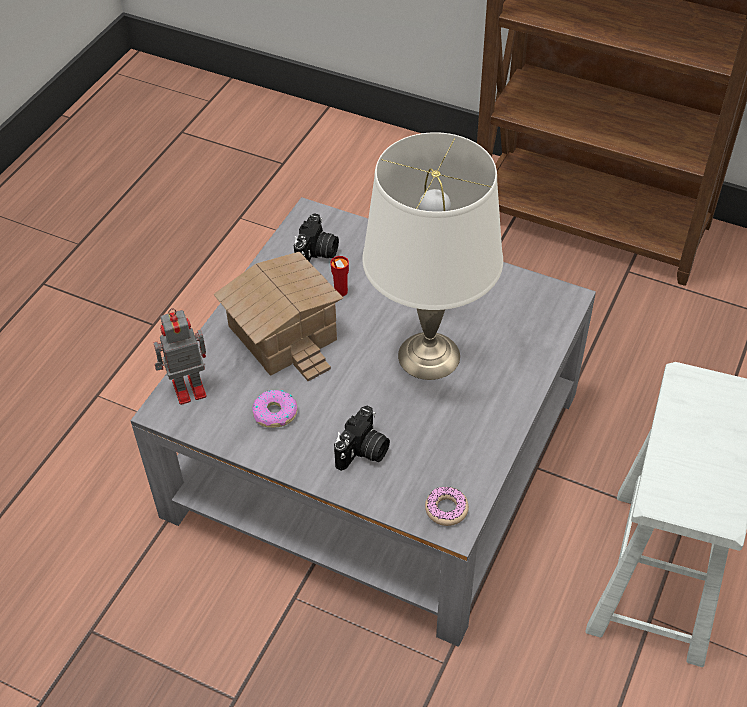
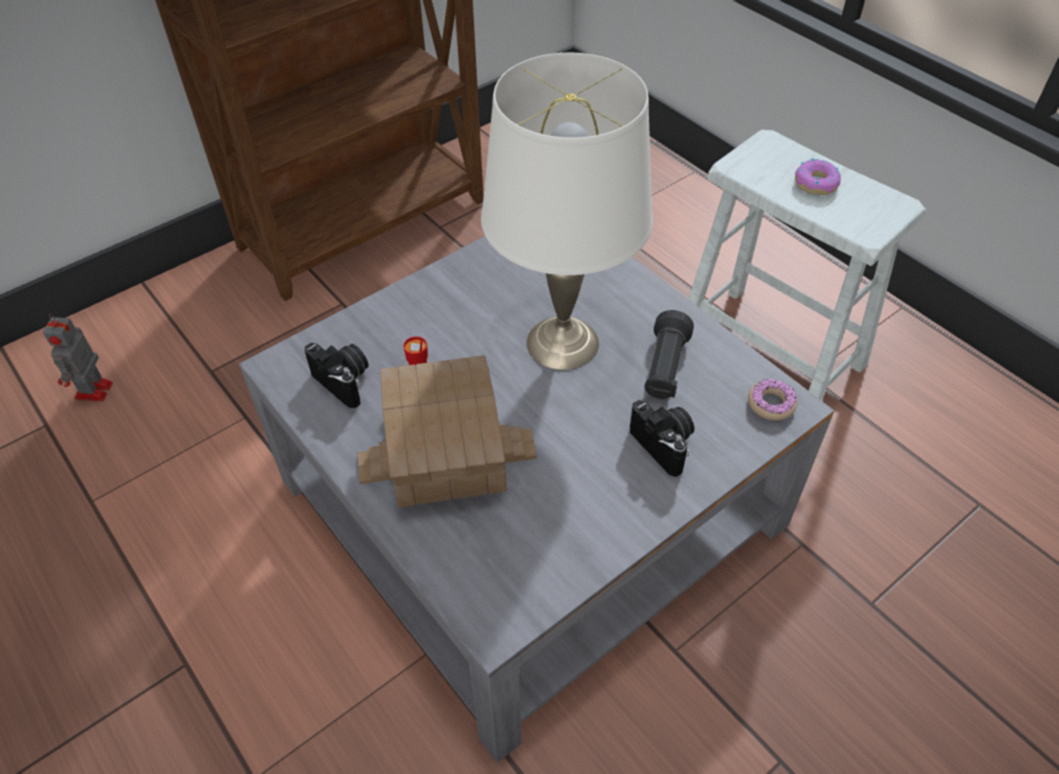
camera: 65 degrees left, 0 degrees up
toy robot [154,308,207,405] -> toy robot moved to [43,314,113,401]
donut [252,390,298,428] -> donut moved to [795,158,841,195]
none -> black flashlight [645,310,694,399]

